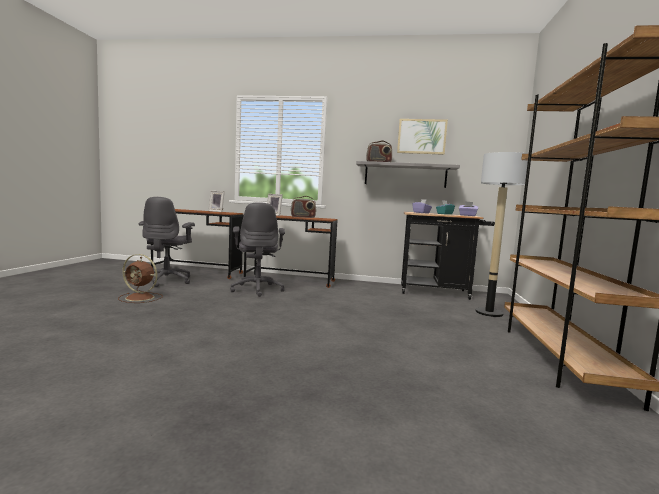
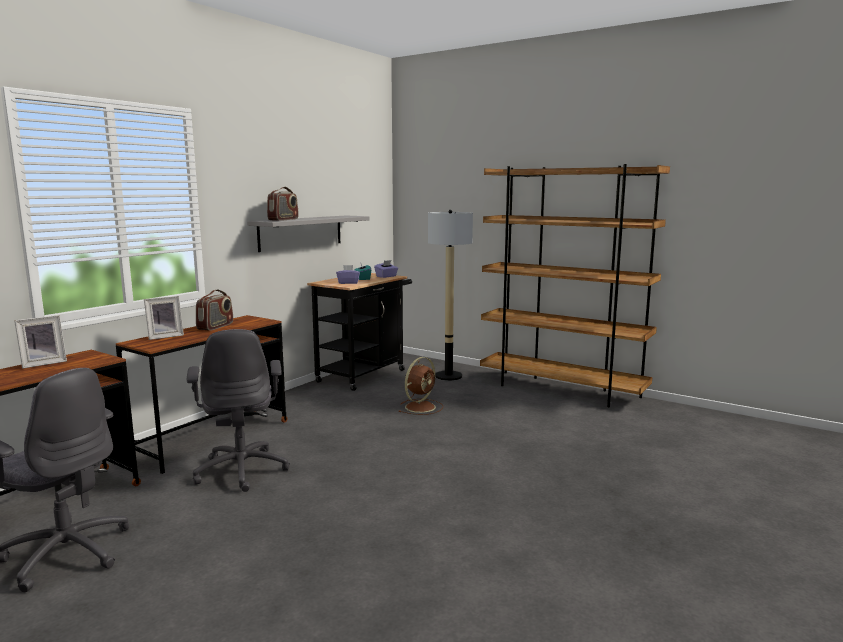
camera: 65 degrees left, 5 degrees up
brown fan [118,254,163,303] -> brown fan moved to [399,357,443,415]
grey office chair [230,202,285,297] -> grey office chair turned 60 degrees clockwise [187,329,290,492]
picture [397,119,448,155] -> none

